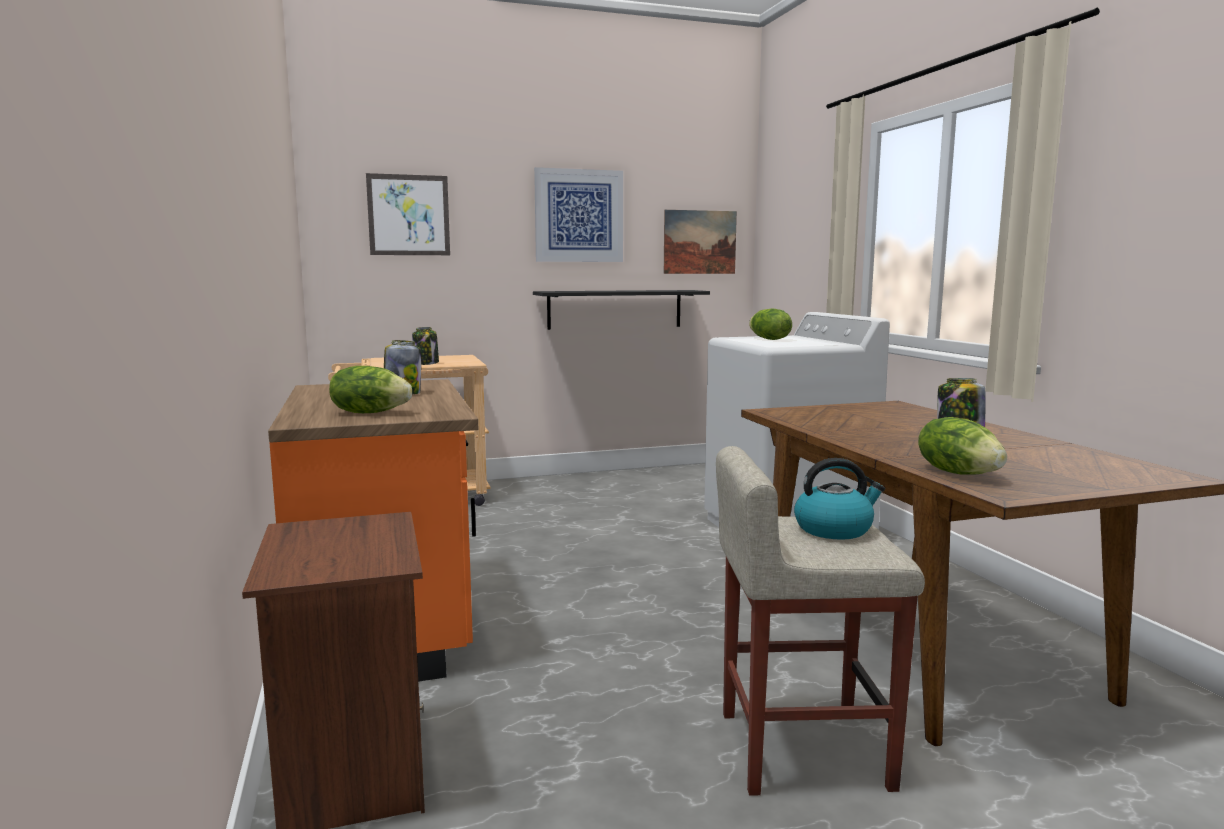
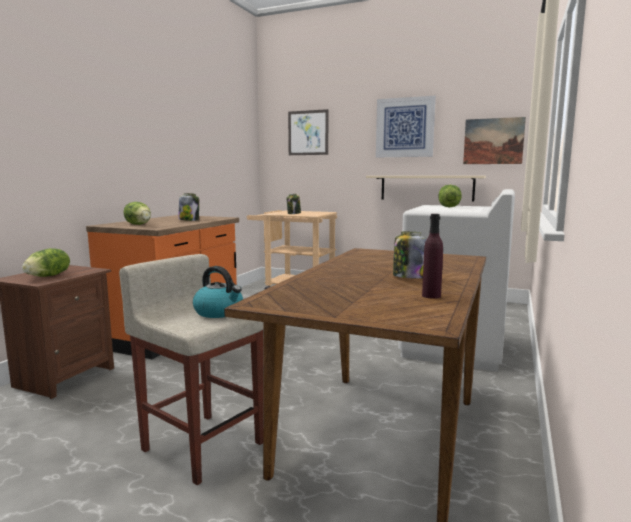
camera: 40 degrees right, 0 degrees up
black shelf [533,290,710,330] -> beige shelf [366,176,486,202]
lettuce [918,417,1007,475] -> lettuce moved to [22,248,70,277]
none -> purple bottle [422,214,443,299]

